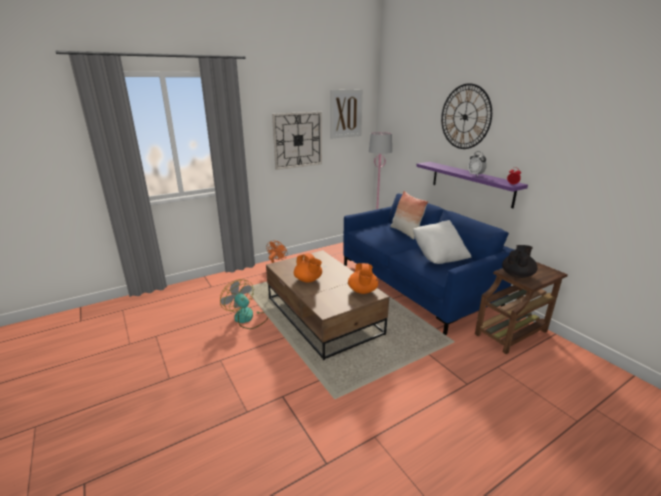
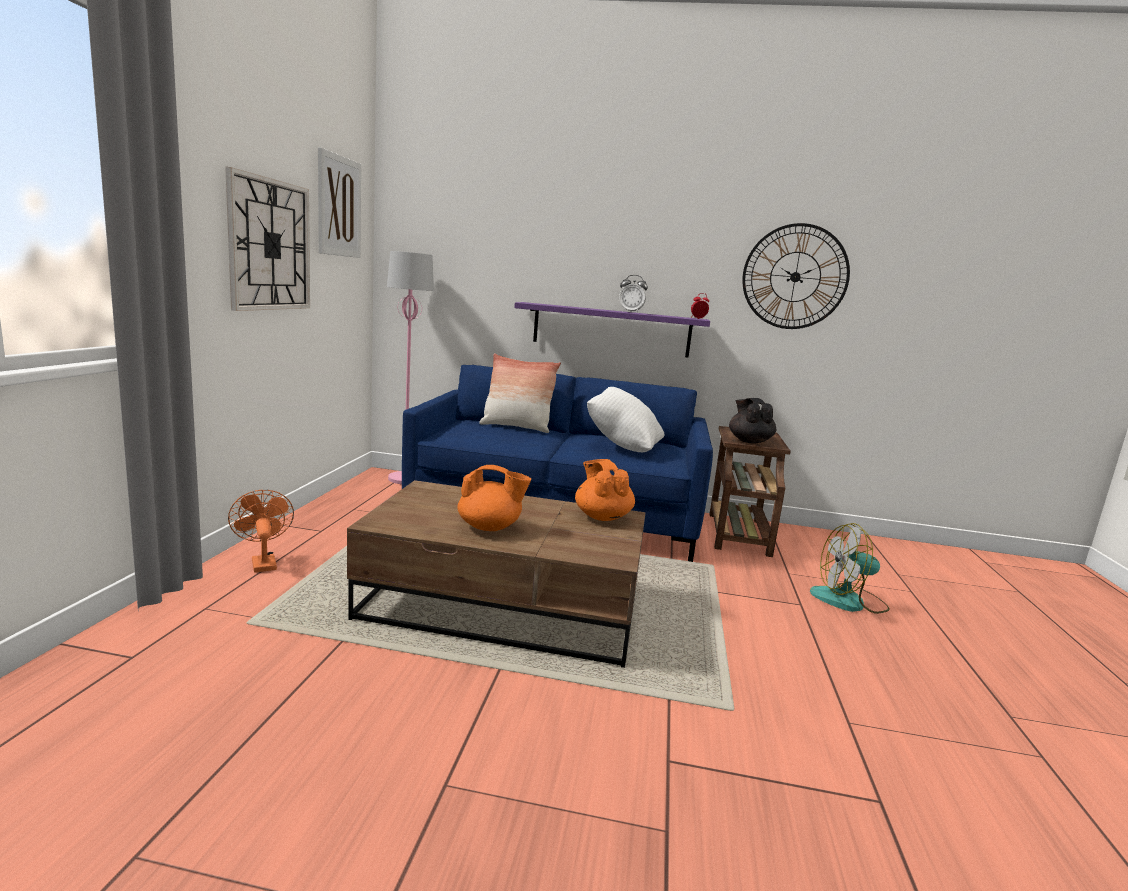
camera: 50 degrees left, 10 degrees down
fan [220,279,268,329] -> fan moved to [810,523,890,614]
orange teapot [348,263,378,294] -> orange teapot turned 150 degrees counterclockwise [575,459,635,521]
wall clock [441,83,492,149] -> wall clock moved to [742,223,850,329]

